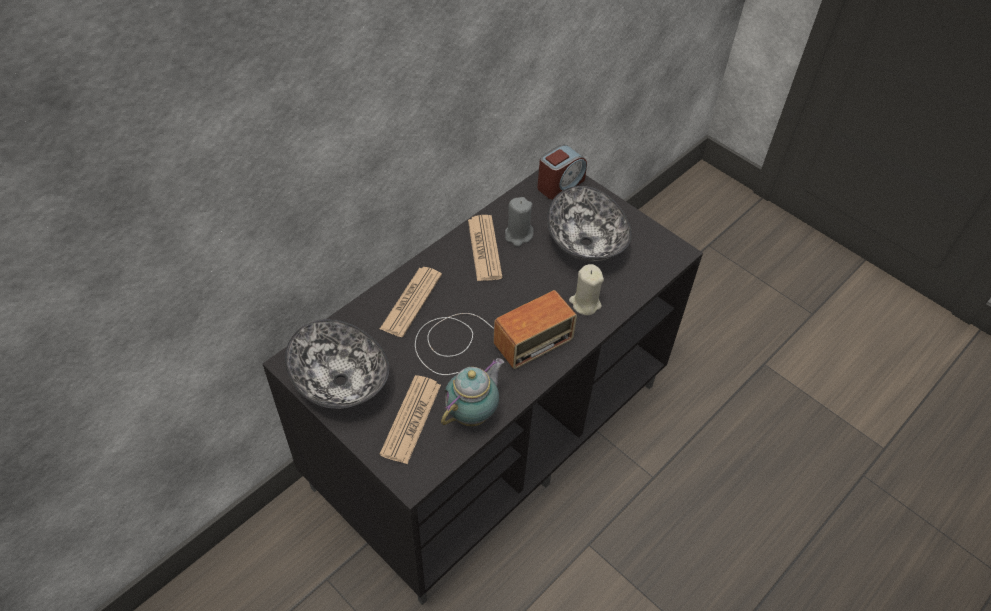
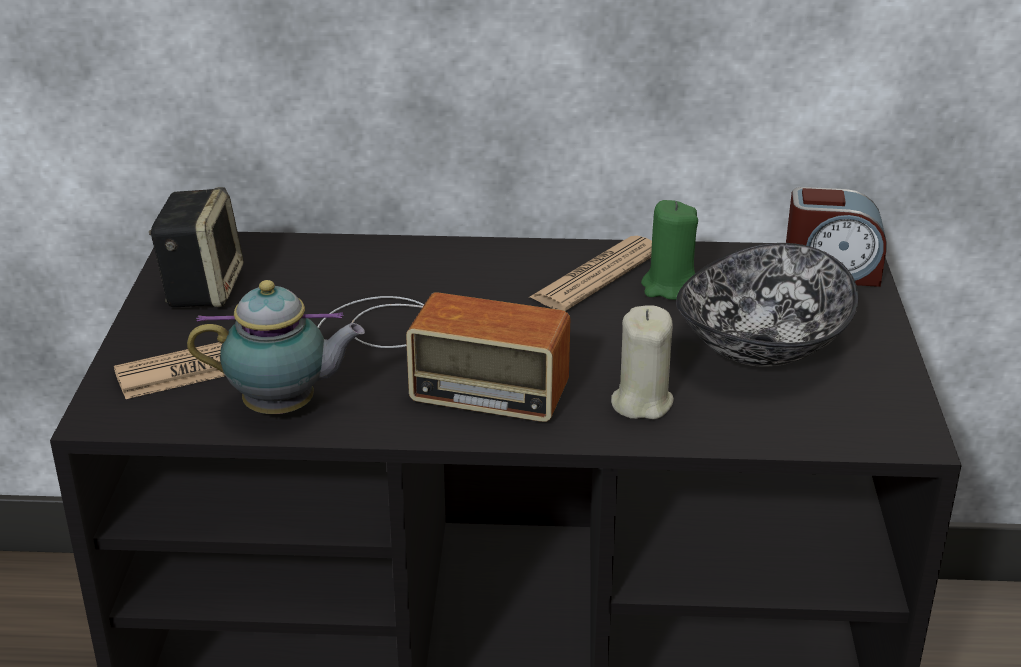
camera: 50 degrees right, 20 degrees down
bowl [285,319,389,409] -> speaker [149,187,244,307]
newspaper [380,267,442,337] -> none
grey candle [505,197,534,247] -> green candle [641,200,698,300]

